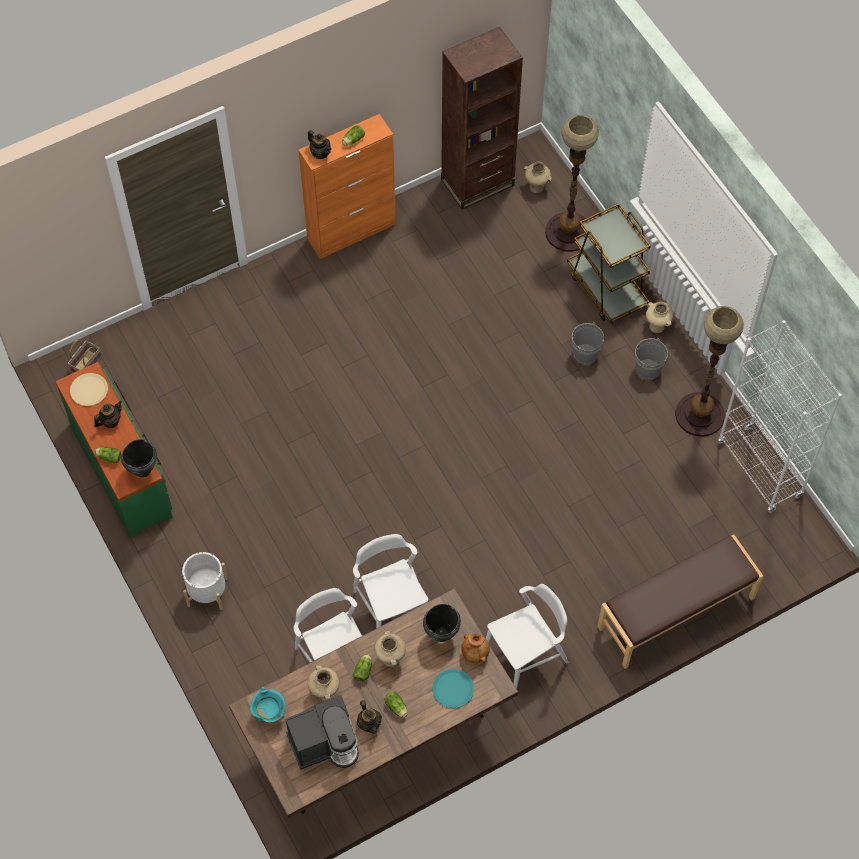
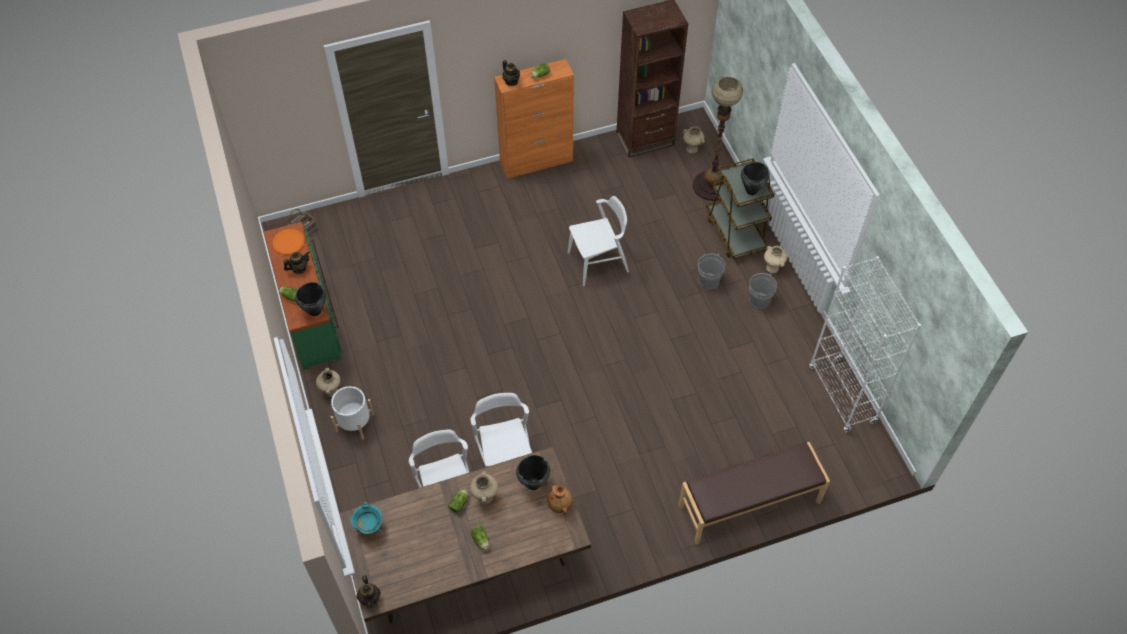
camera: 10 degrees right, 5 degrees down
beige plate [70,373,108,406] -> orange plate [273,229,304,254]
coffee machine [285,695,359,770] -> none
beige vase [308,665,340,701] -> beige vase moved to [316,368,341,397]
teapot [357,700,382,734] -> teapot moved to [356,575,381,608]
turquoise plate [433,669,474,708] -> none
white chair [486,584,568,689] -> white chair moved to [568,196,629,286]
floor lamp [675,306,744,437] -> none
none -> black cooking pot [741,162,770,195]

